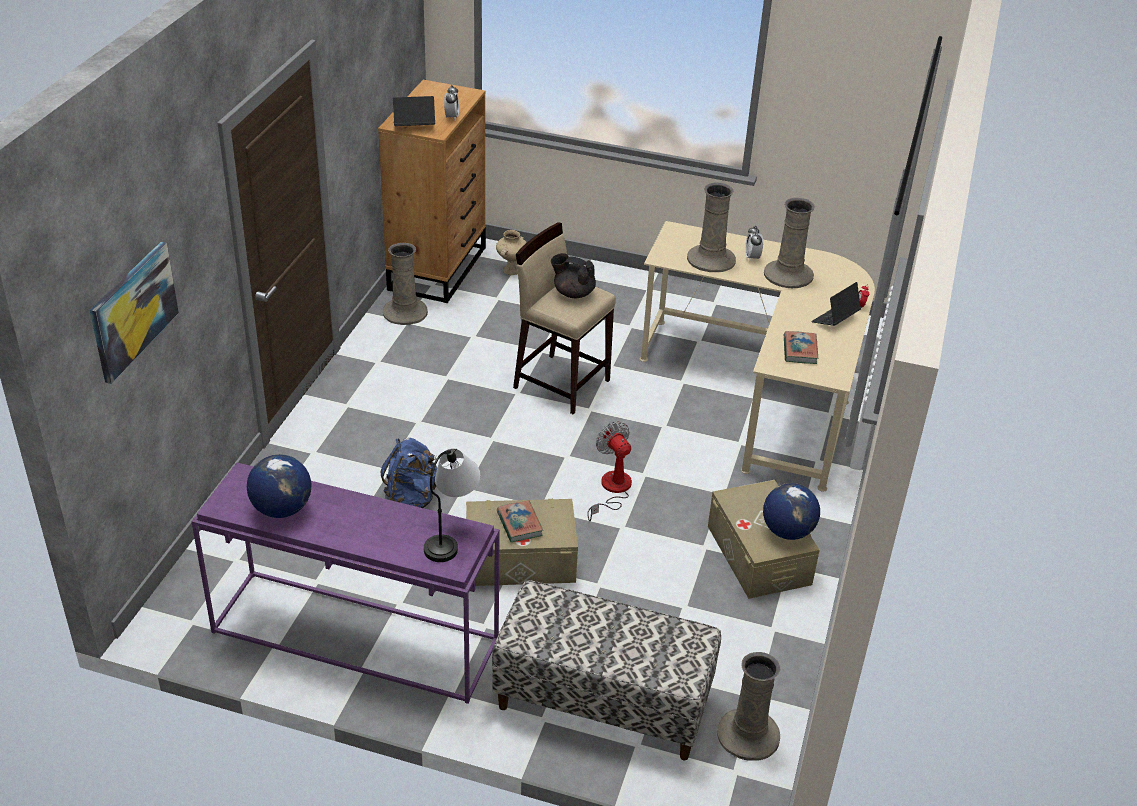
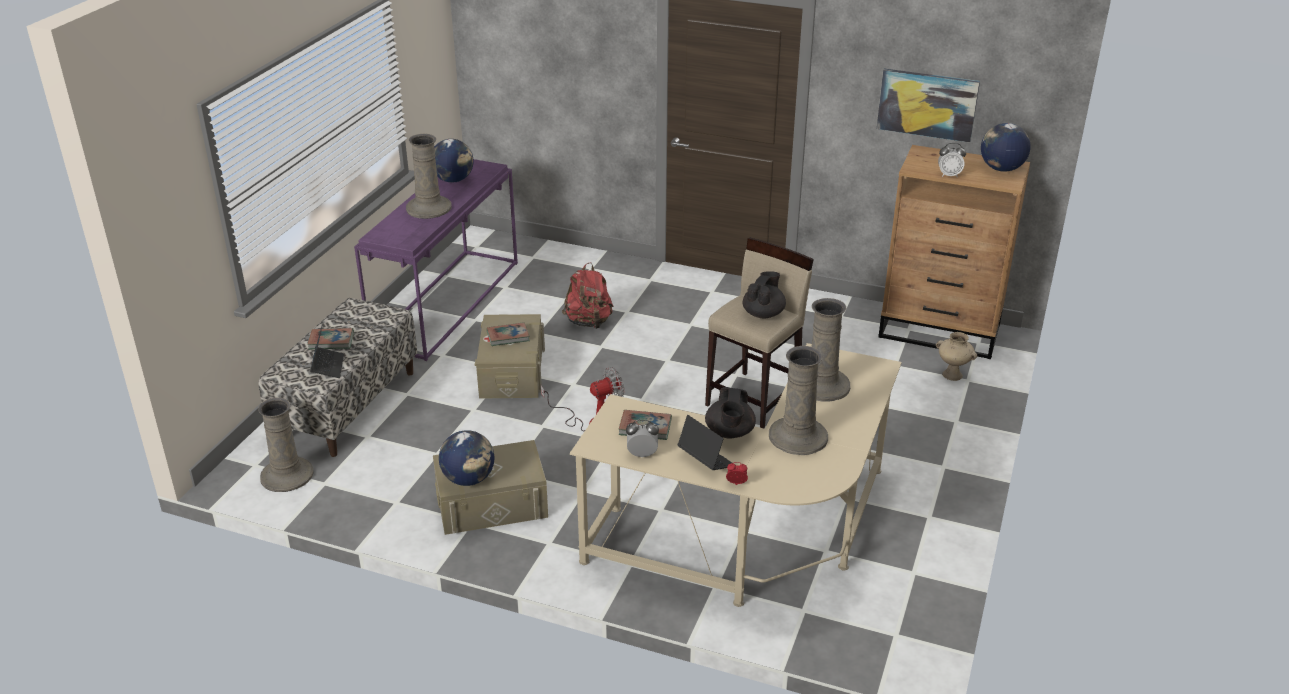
camera: 95 degrees right, 5 degrees down
picture [90,242,179,384] -> picture moved to [877,68,980,143]
blue backpack [380,438,437,508] -> red backpack [562,262,613,329]
beige vase [383,243,428,325] -> beige vase moved to [406,134,452,219]
laptop [393,96,435,126] -> laptop moved to [310,324,344,378]
table lamp [424,448,480,562] -> none
alarm clock [745,226,763,262] -> alarm clock moved to [626,420,659,458]
none -> book [307,328,354,349]
none -> black teapot [705,387,756,439]
none -> globe [981,123,1031,171]

